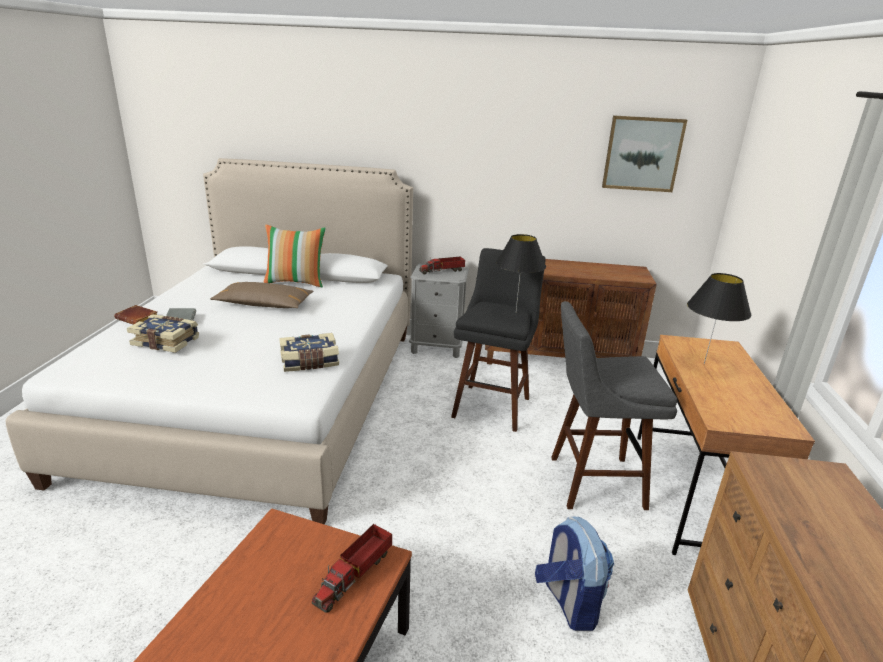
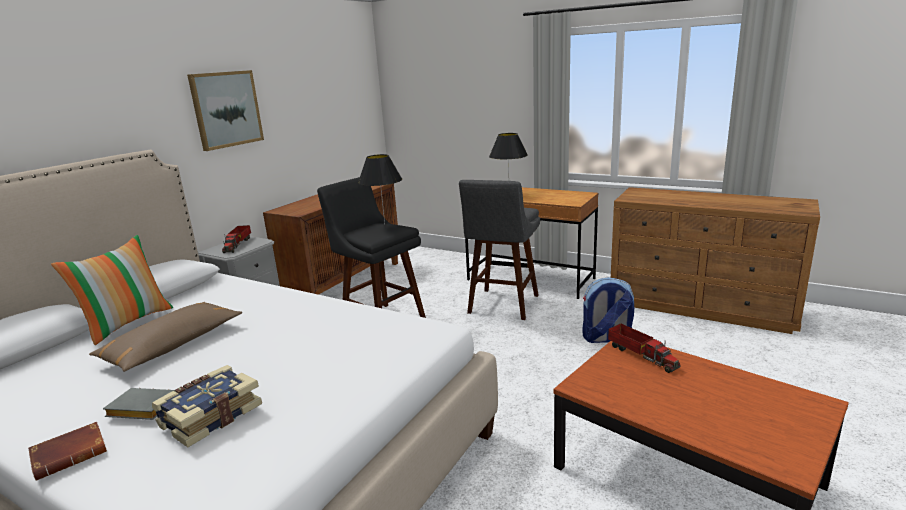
camera: 65 degrees left, 5 degrees down
book [279,333,339,372] -> none
picture [602,115,687,192] -> picture moved to [187,70,264,151]

